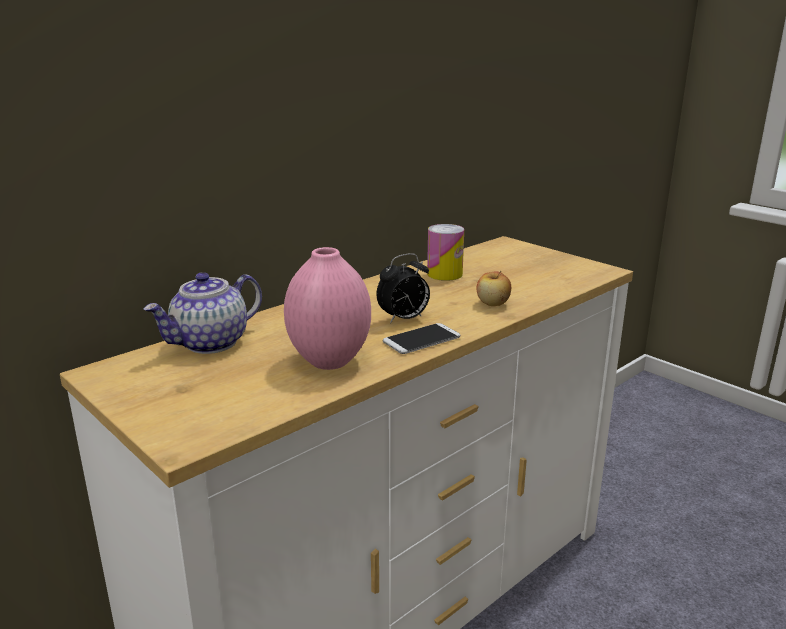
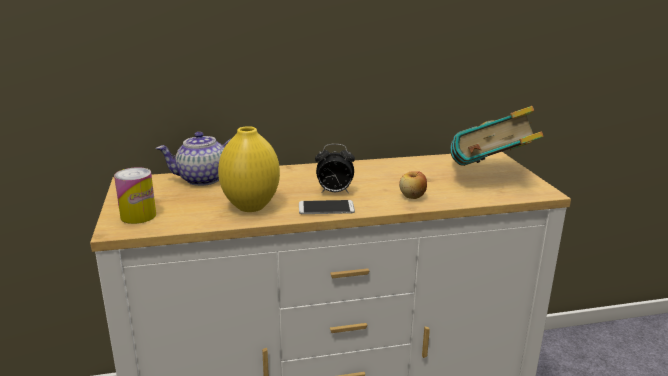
camera: 30 degrees right, 0 degrees up
pink vase [284,247,371,370] -> yellow vase [218,126,280,212]
can [427,224,464,281] -> can moved to [114,167,156,224]
none -> book [450,106,543,166]

